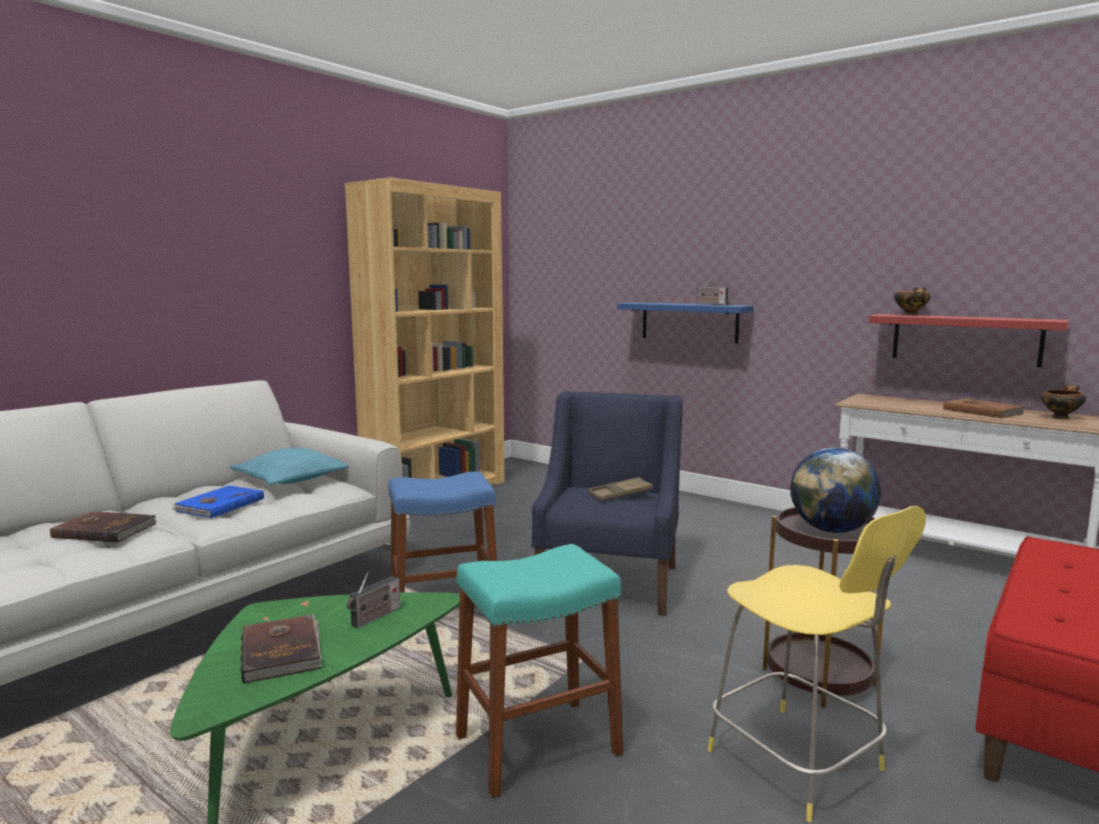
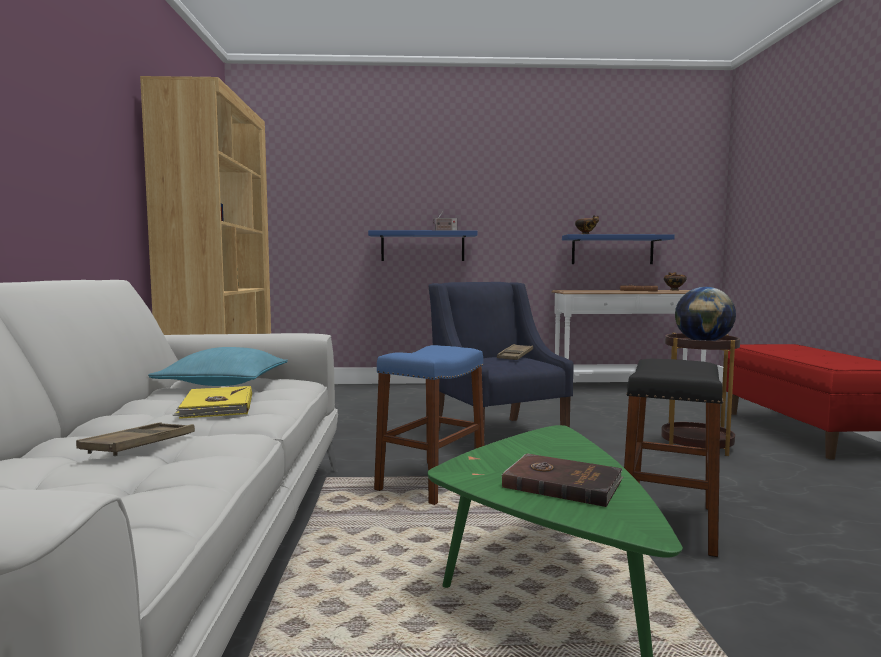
camera: 40 degrees left, 5 degrees down
brown book [50,511,157,543] -> brown tray [76,422,195,456]
blue book [171,485,264,518] -> yellow book [172,386,252,419]
radio [347,572,400,628] -> none
turquoise stool [456,544,623,799] -> black stool [624,359,723,557]
yellow stool [707,506,926,822] -> none
red shelf [869,314,1070,367] -> blue shelf [562,234,675,264]

